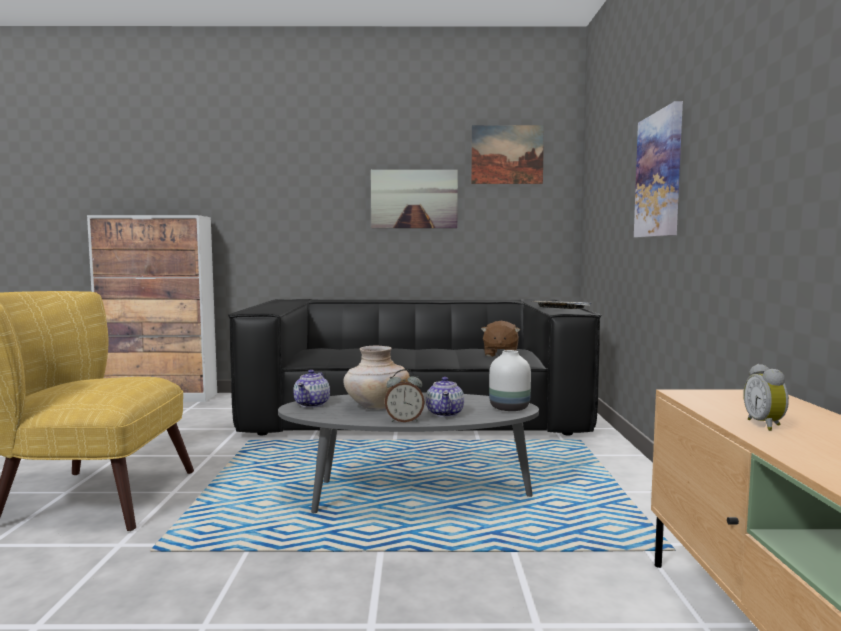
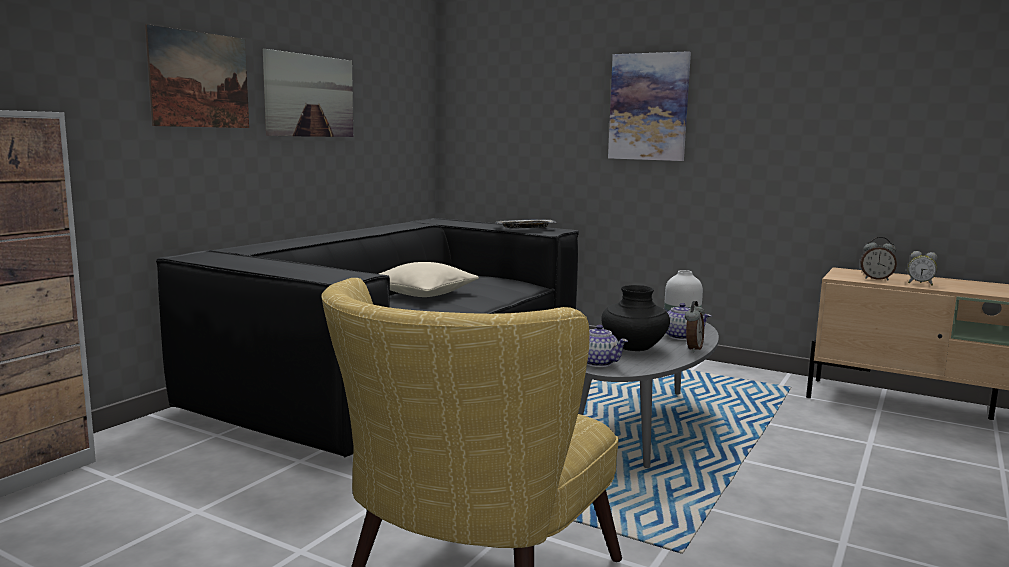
camera: 60 degrees left, 5 degrees up
beige vase [343,346,410,410] -> black vase [601,285,670,351]
picture [471,125,544,184] -> picture moved to [145,24,249,128]
brown plush toy [481,321,520,357] -> none
none -> beige pillow [379,262,479,297]
none -> alarm clock [860,237,897,280]

